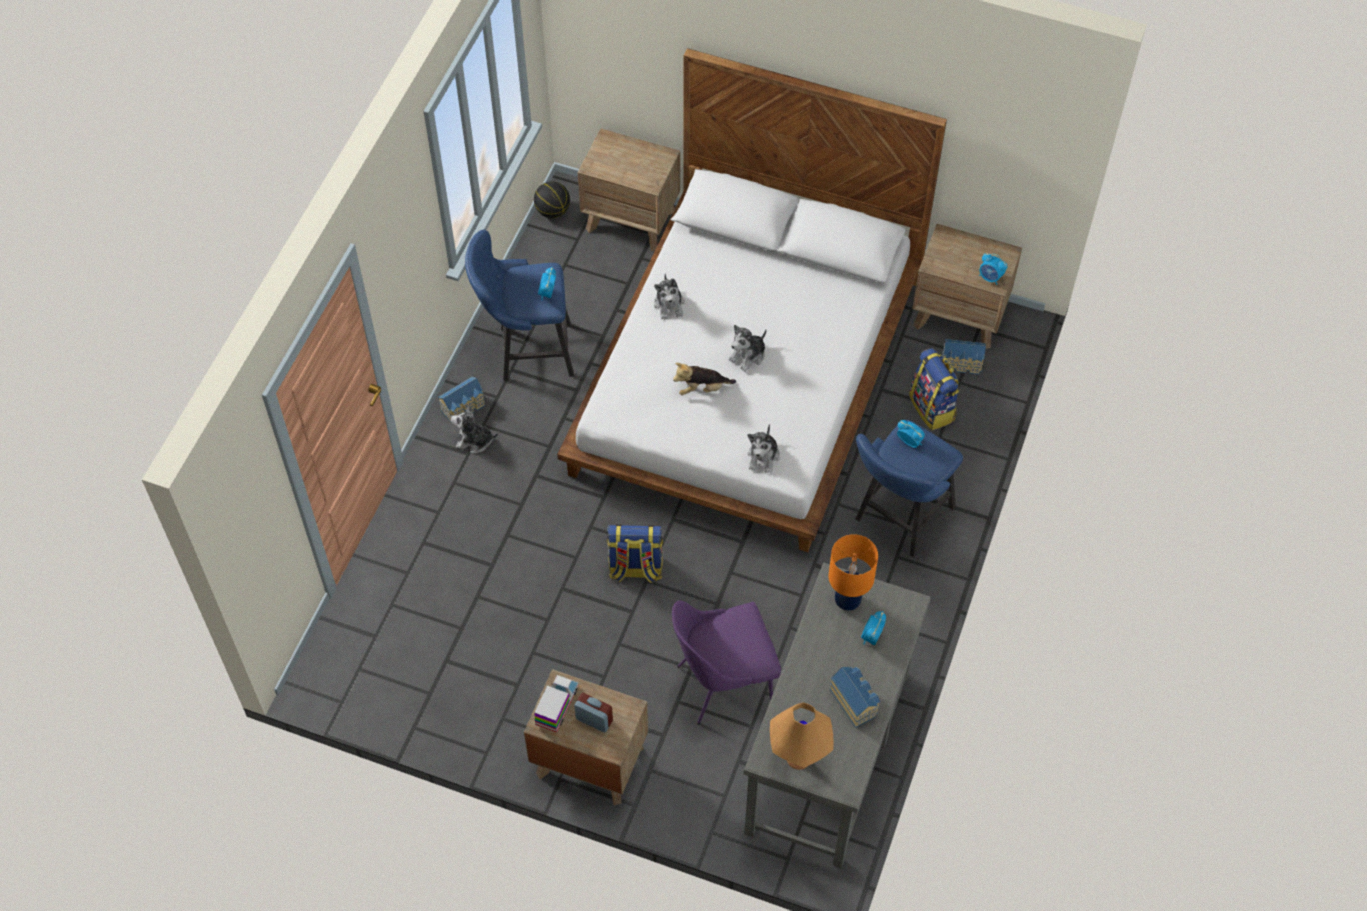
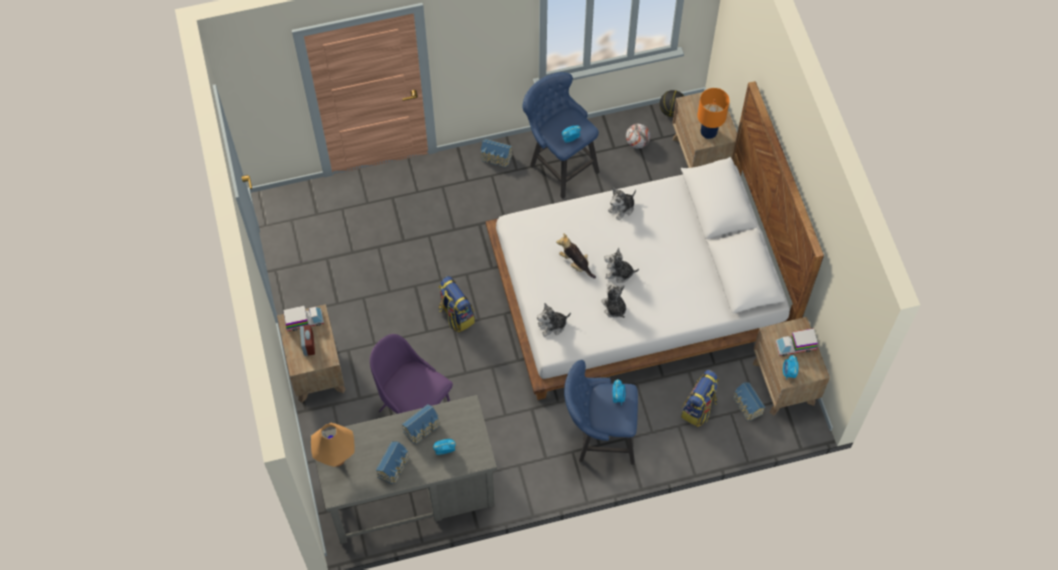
camera: 55 degrees right, 5 degrees up
plush toy [451,405,498,453] -> plush toy moved to [601,282,626,318]
orange table lamp [829,534,878,611] -> orange table lamp moved to [697,88,729,139]
none -> toy house [401,404,440,444]
none -> football [626,124,651,149]
none -> toy truck [776,328,818,356]

